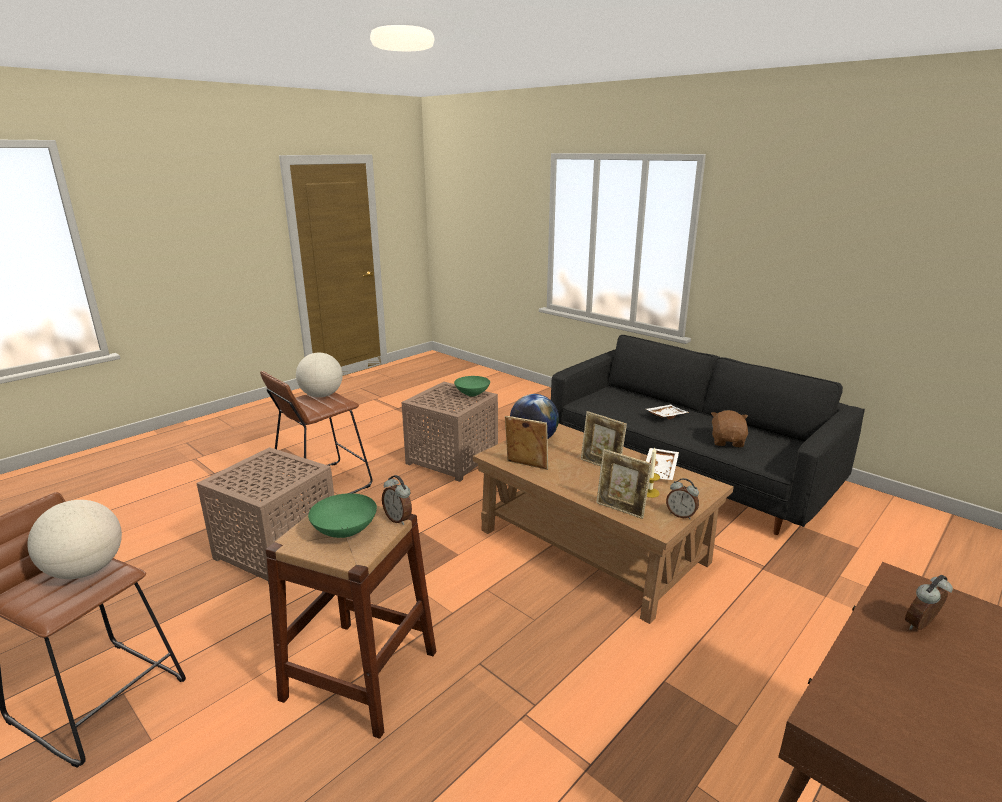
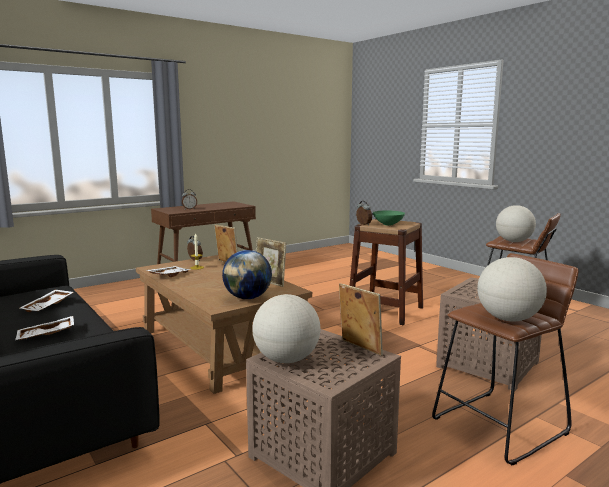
camera: 170 degrees left, 10 degrees down
green bowl [454,376,490,397] -> globe [252,294,320,363]
picture frame [581,411,627,466] -> picture frame moved to [339,283,383,356]
brown plush toy [711,410,748,447] -> white tray [20,290,73,312]

